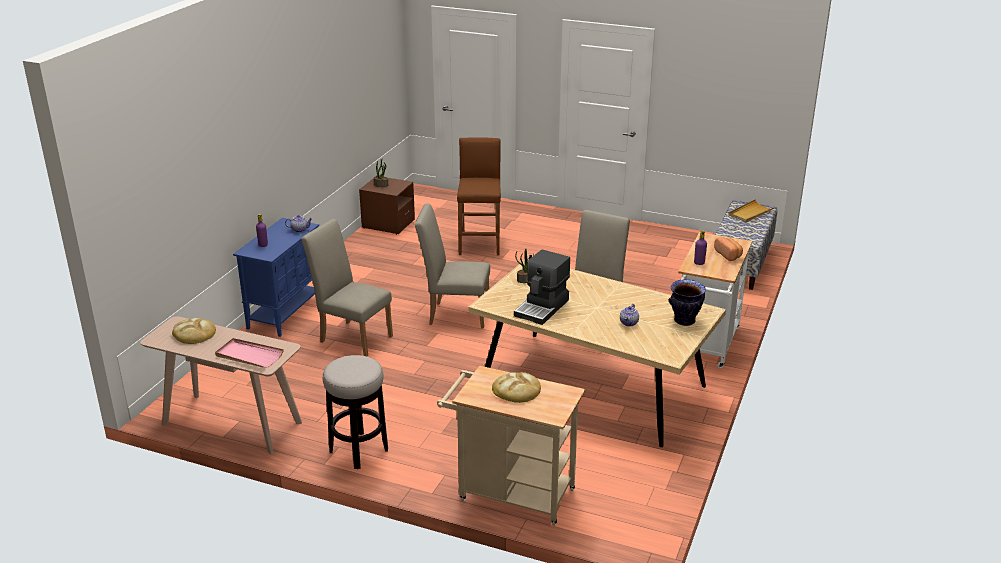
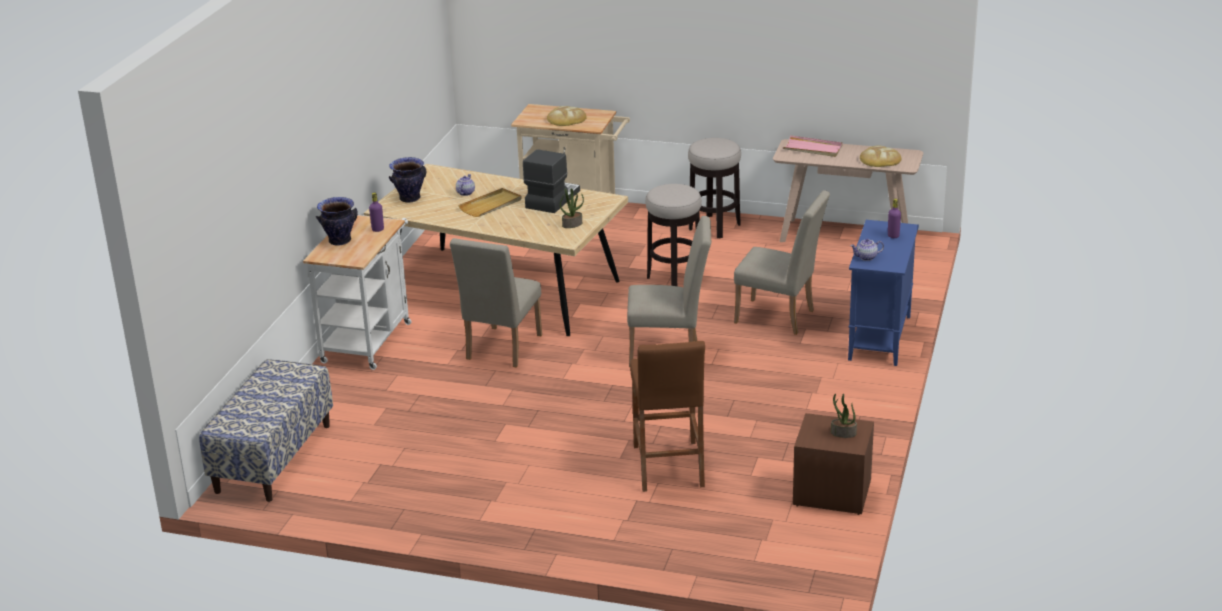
camera: 175 degrees right, 0 degrees up
bread [714,237,743,261] -> vase [316,197,358,246]
beige tray [728,199,775,223] -> beige tray moved to [458,188,522,217]
none -> stool [645,184,702,286]

